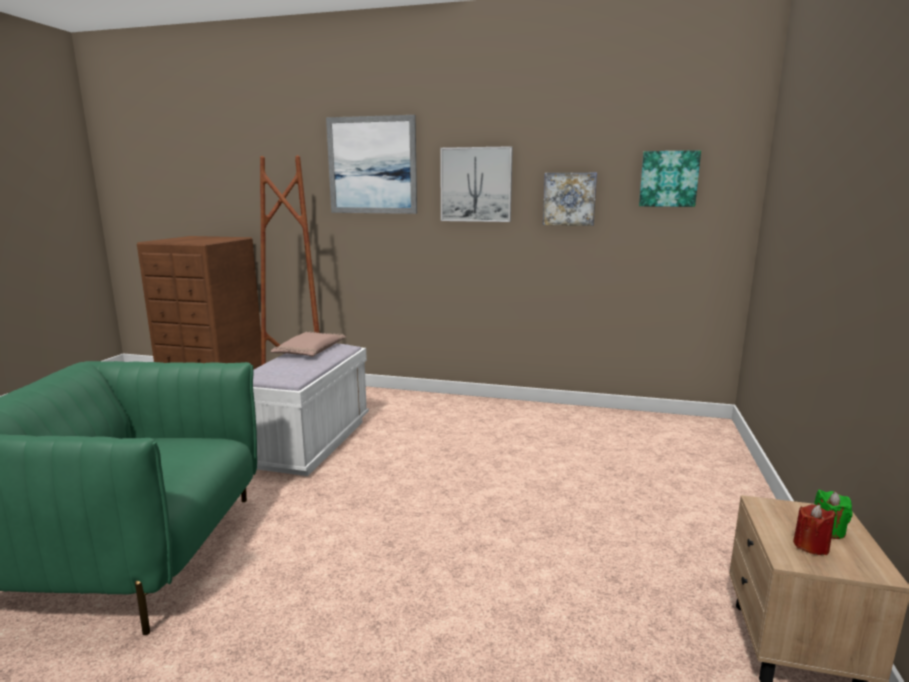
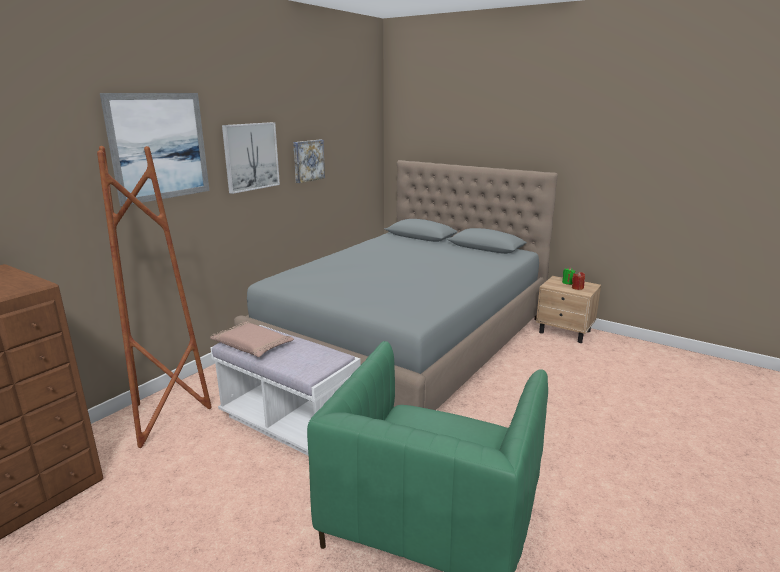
camera: 70 degrees left, 5 degrees up
picture [639,150,701,207] -> none
none -> grey bed [234,160,558,410]

